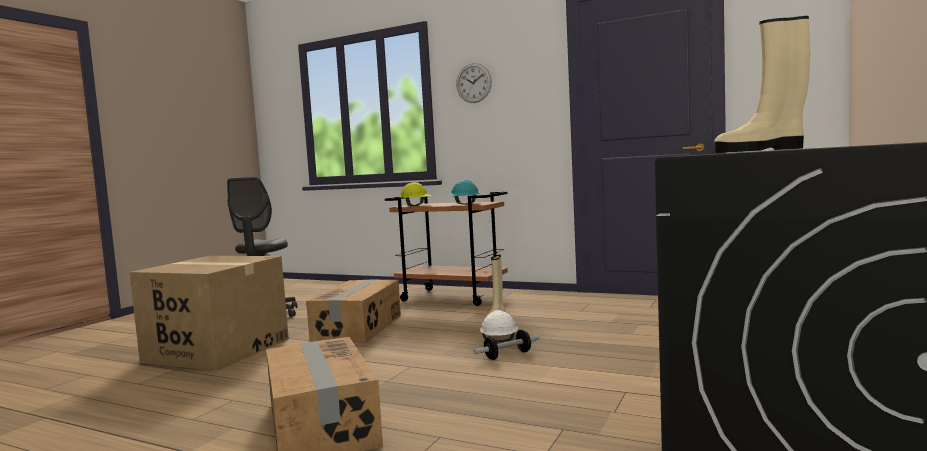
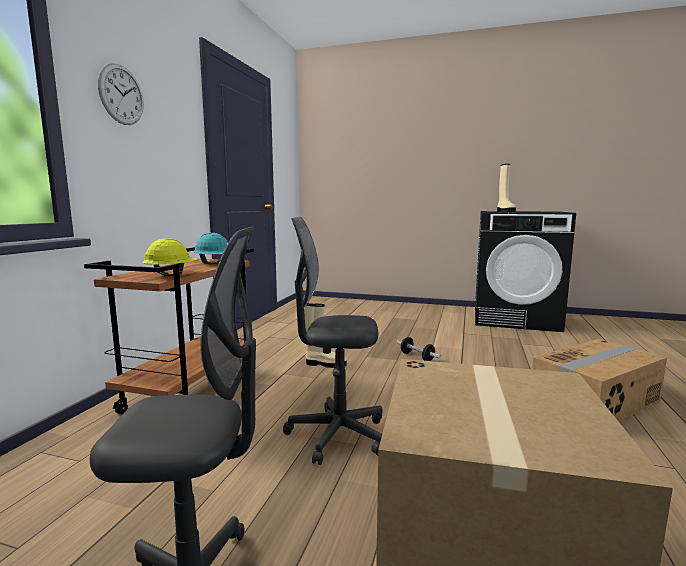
camera: 100 degrees left, 5 degrees up
cardboard box [306,279,401,343] -> grey office chair [283,217,383,465]
white hard hat [480,310,518,342] -> none

